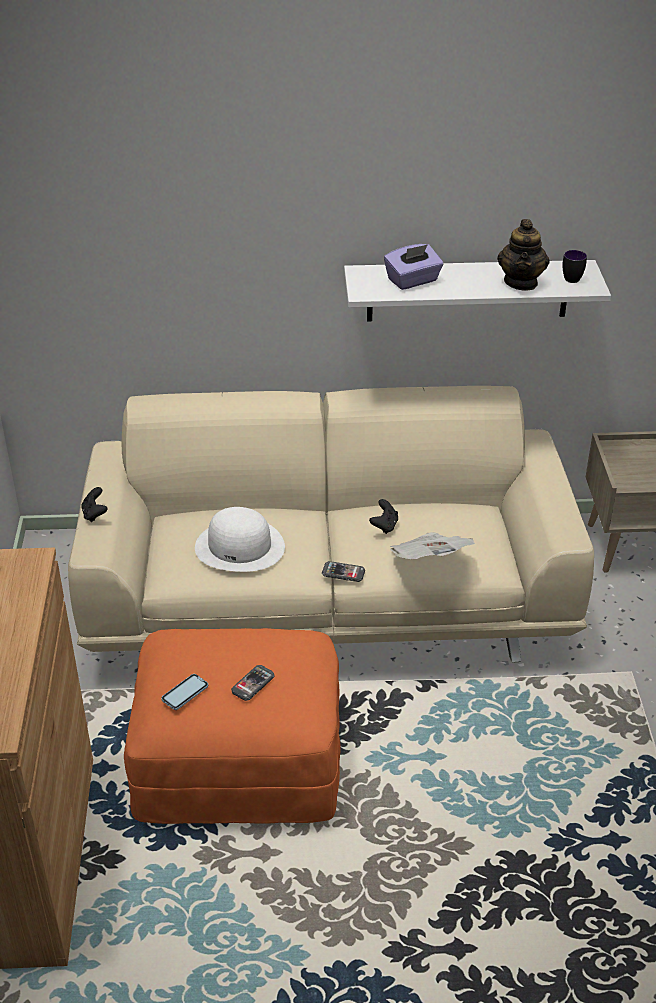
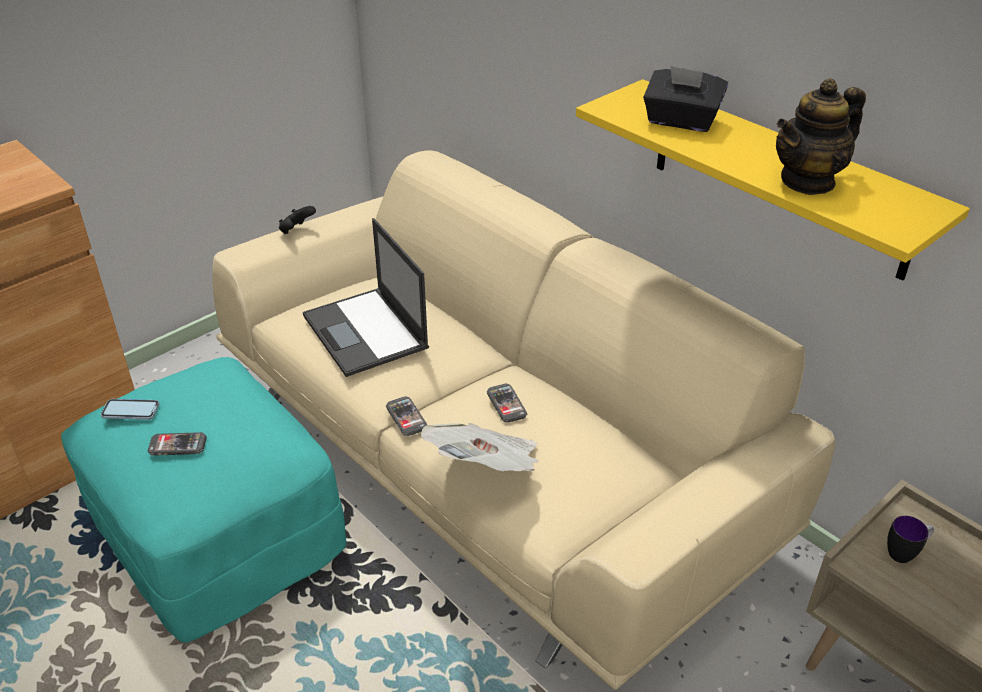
camera: 50 degrees right, 0 degrees up
orange ottoman [124,628,341,824] -> turquoise ottoman [61,357,346,643]
white hat [195,507,285,572] -> laptop [303,218,429,377]
white shelf [344,260,611,321] -> yellow shelf [576,79,970,281]
black game controller [369,499,398,534] -> phone [487,384,527,423]
purple tissue box [384,244,443,290] -> black tissue box [643,66,728,132]
mug [563,250,587,283] -> mug moved to [887,516,934,563]

